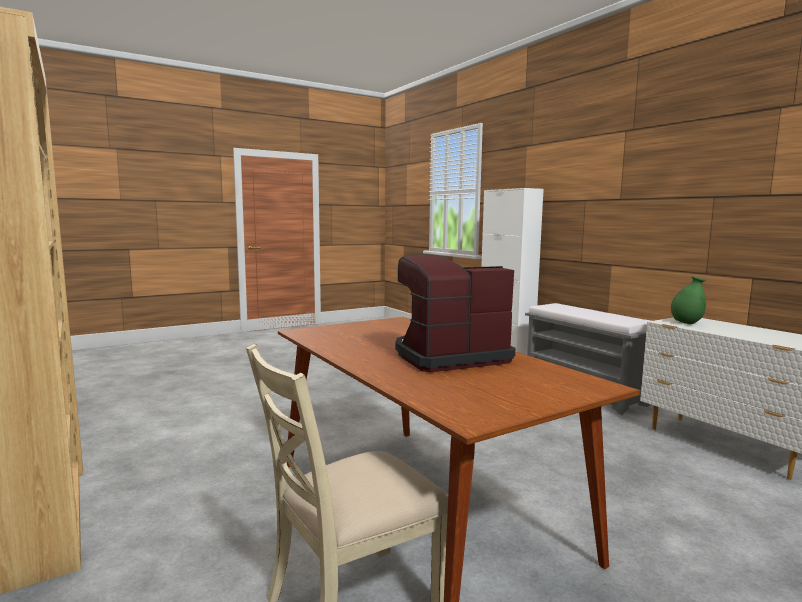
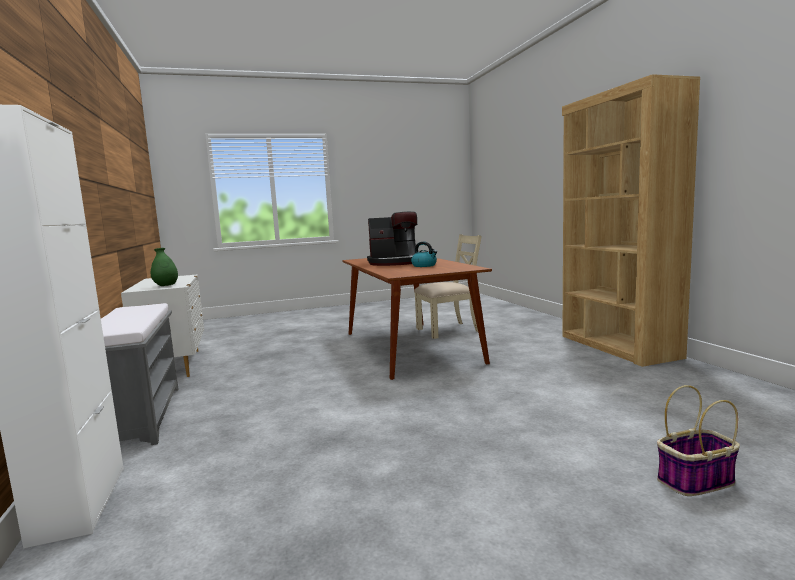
camera: 165 degrees left, 0 degrees up
none -> kettle [411,242,437,267]
none -> basket [657,385,740,496]

